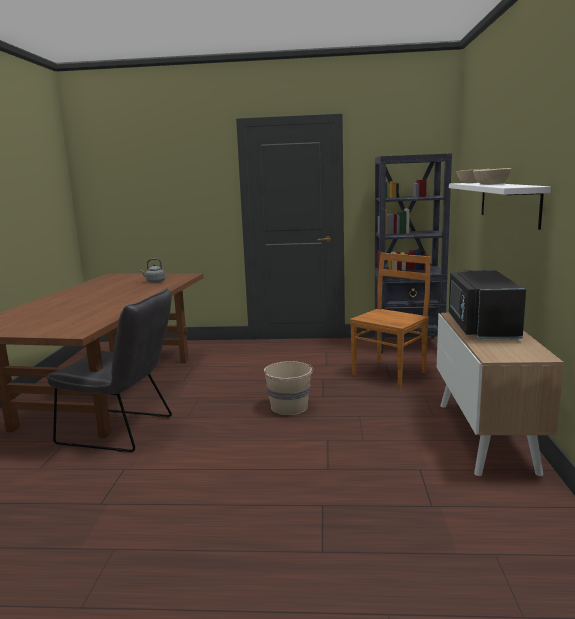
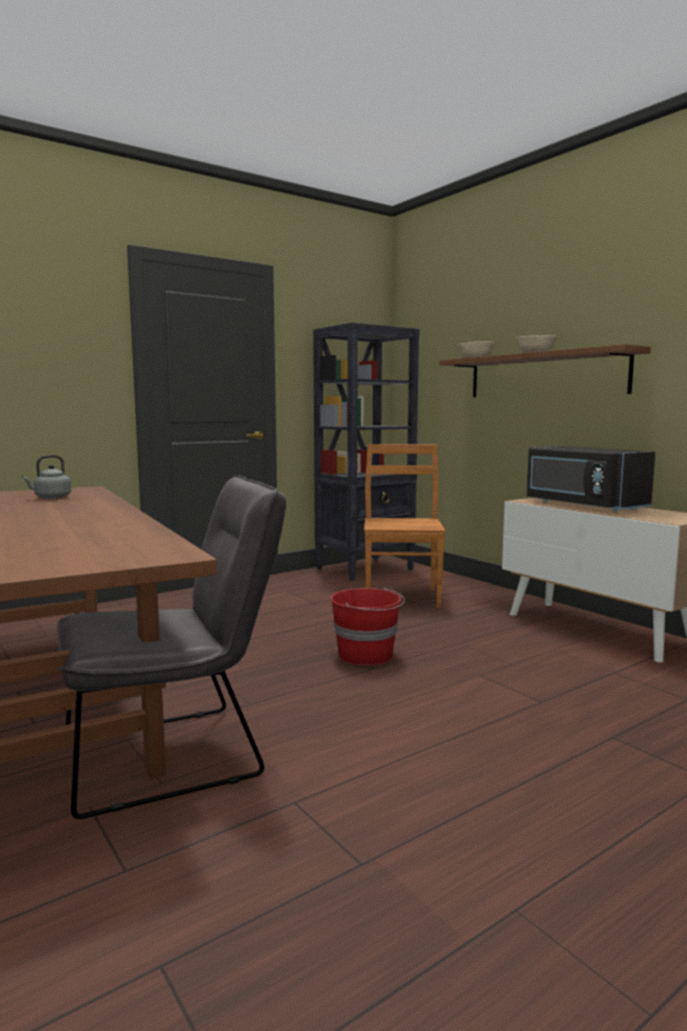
camera: 40 degrees left, 5 degrees down
beige bucket [264,361,313,415] -> red bucket [331,587,405,665]
white shelf [449,183,551,230] -> brown shelf [439,344,651,397]

